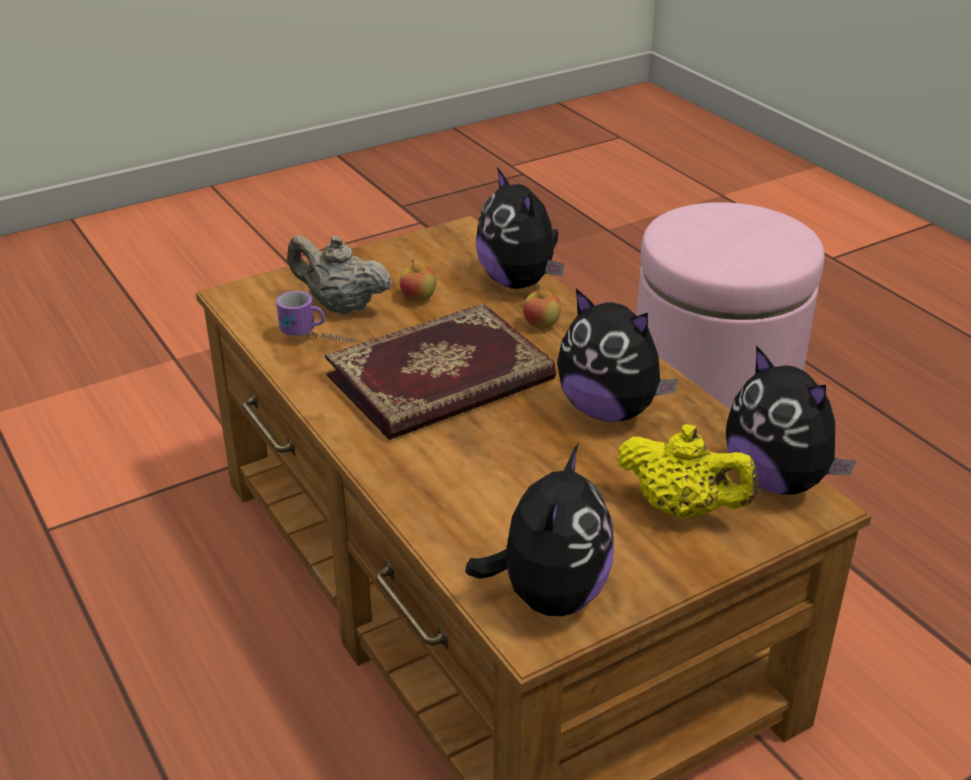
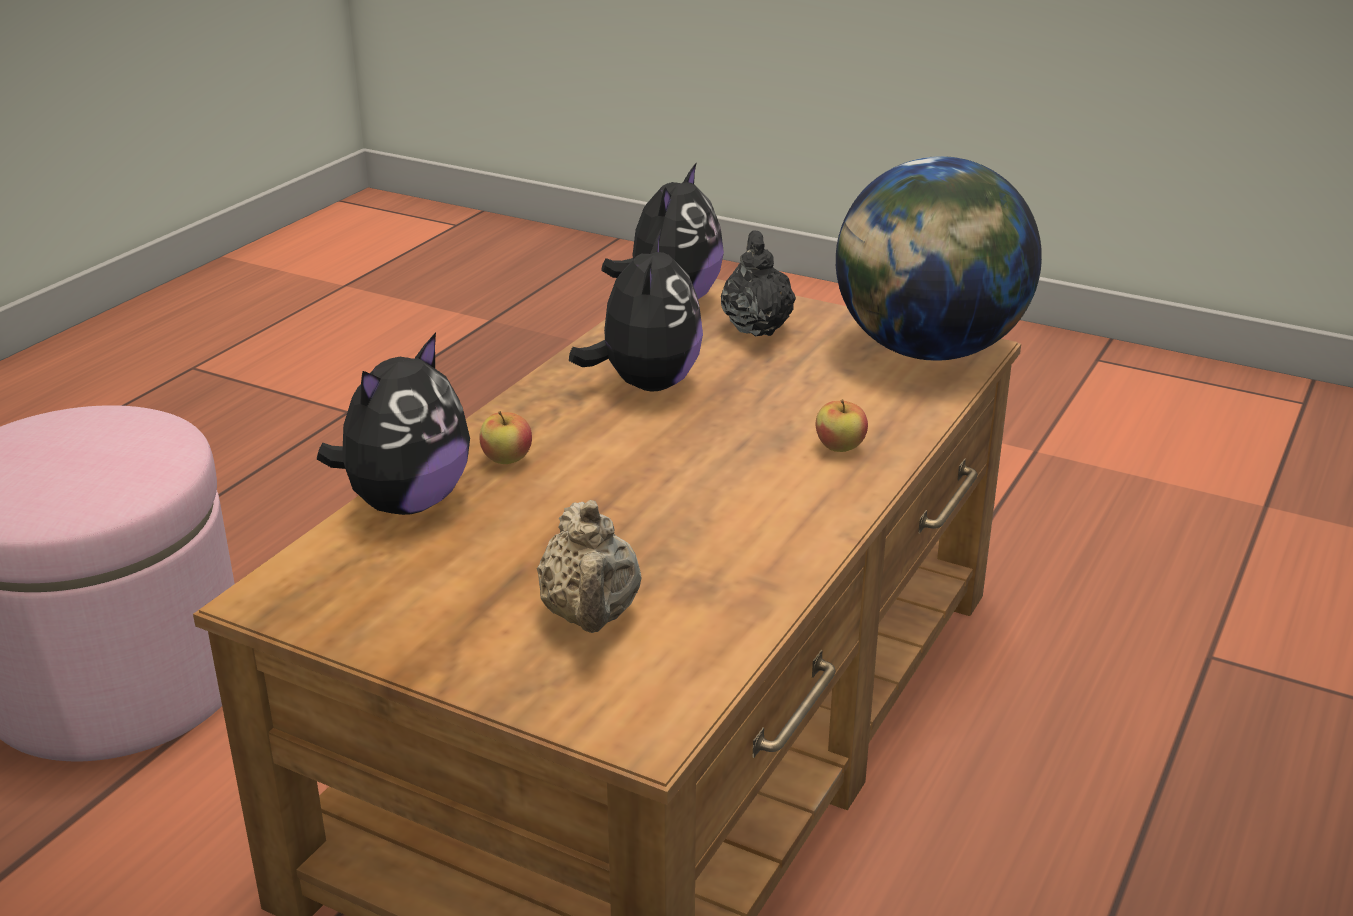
camera: 120 degrees left, 5 degrees down
mug [276,291,355,343] -> none
book [325,303,556,440] -> none
apple [399,259,437,302] -> apple moved to [816,400,868,452]
plush toy [465,443,614,616] -> globe [836,156,1042,361]
yellow teapot [617,424,759,518] -> black teapot [721,231,796,336]

